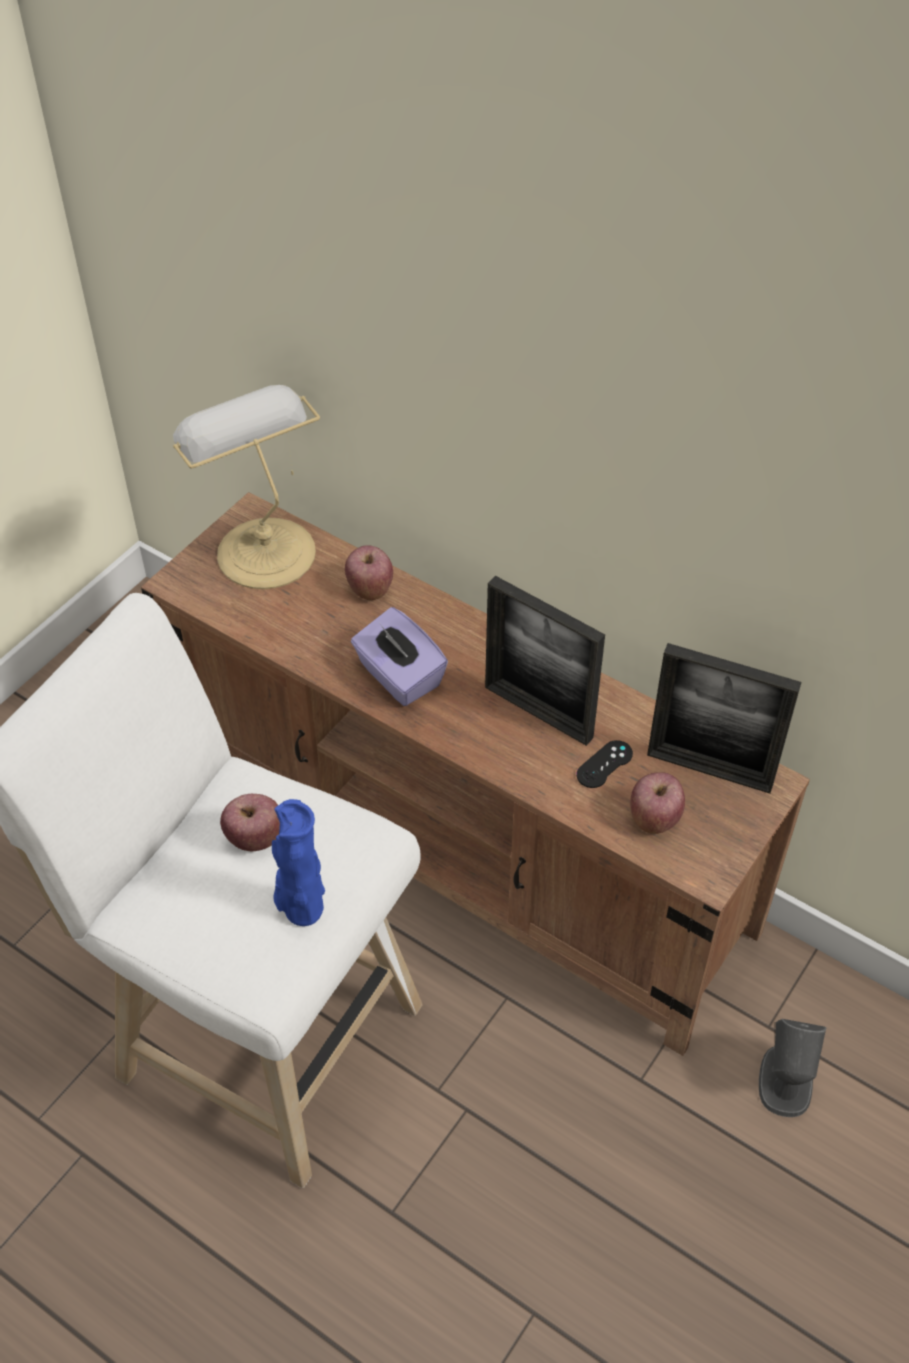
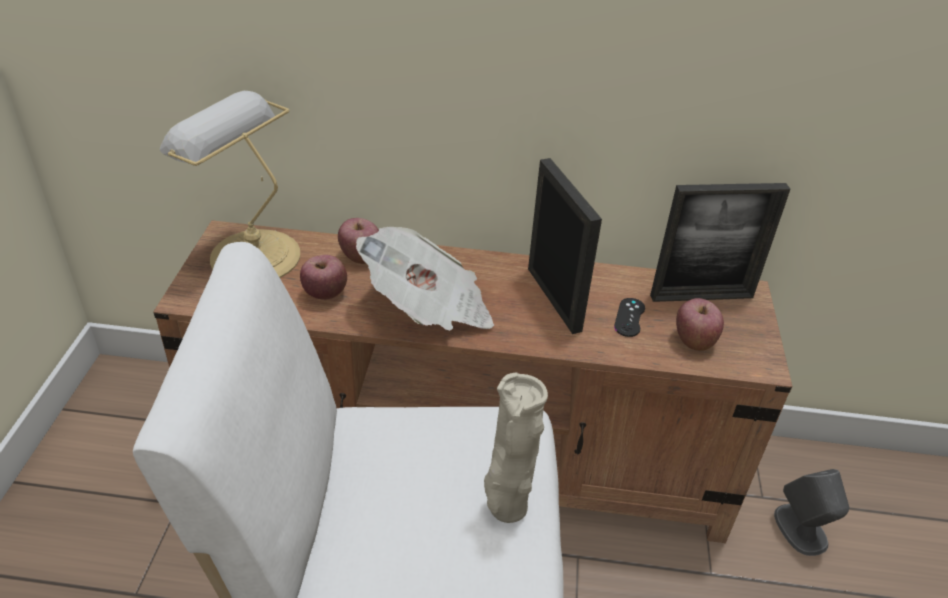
camera: 30 degrees left, 10 degrees down
apple [220,794,280,851] -> apple moved to [300,255,347,300]
blue vase [272,799,325,926] -> beige vase [484,372,548,523]
purple tissue box [351,607,448,706] -> newspaper [356,227,494,331]
picture frame [485,576,605,746] -> picture frame turned 120 degrees counterclockwise [528,158,602,334]

